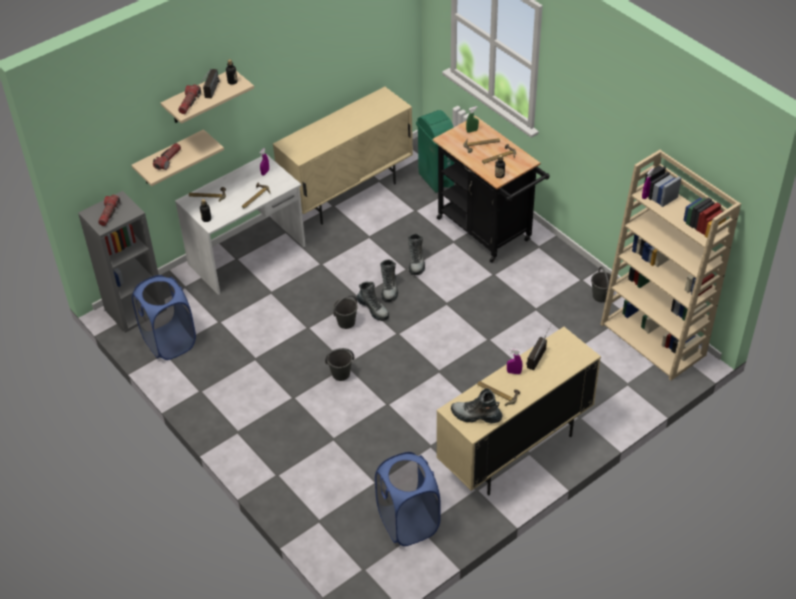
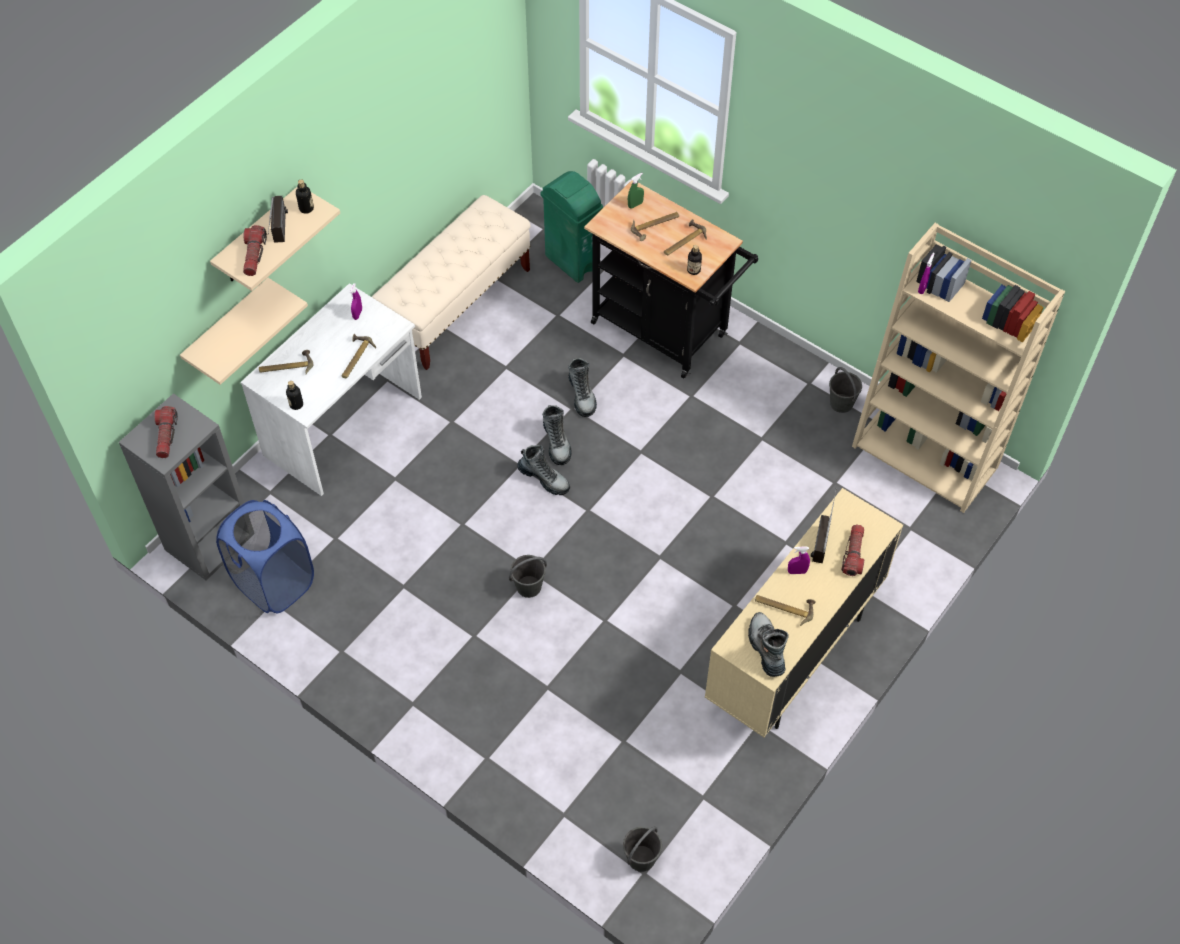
camera: 15 degrees left, 10 degrees up
flashlight [153,143,181,170] -> flashlight moved to [841,525,864,576]
beige cabinet [273,87,413,225] -> beige bench [372,195,531,370]
grey bucket [333,295,358,329] -> grey bucket moved to [623,826,662,872]
blue laundry basket [375,452,441,546] -> none
boot [451,388,502,423] -> boot turned 75 degrees clockwise [748,612,789,677]

